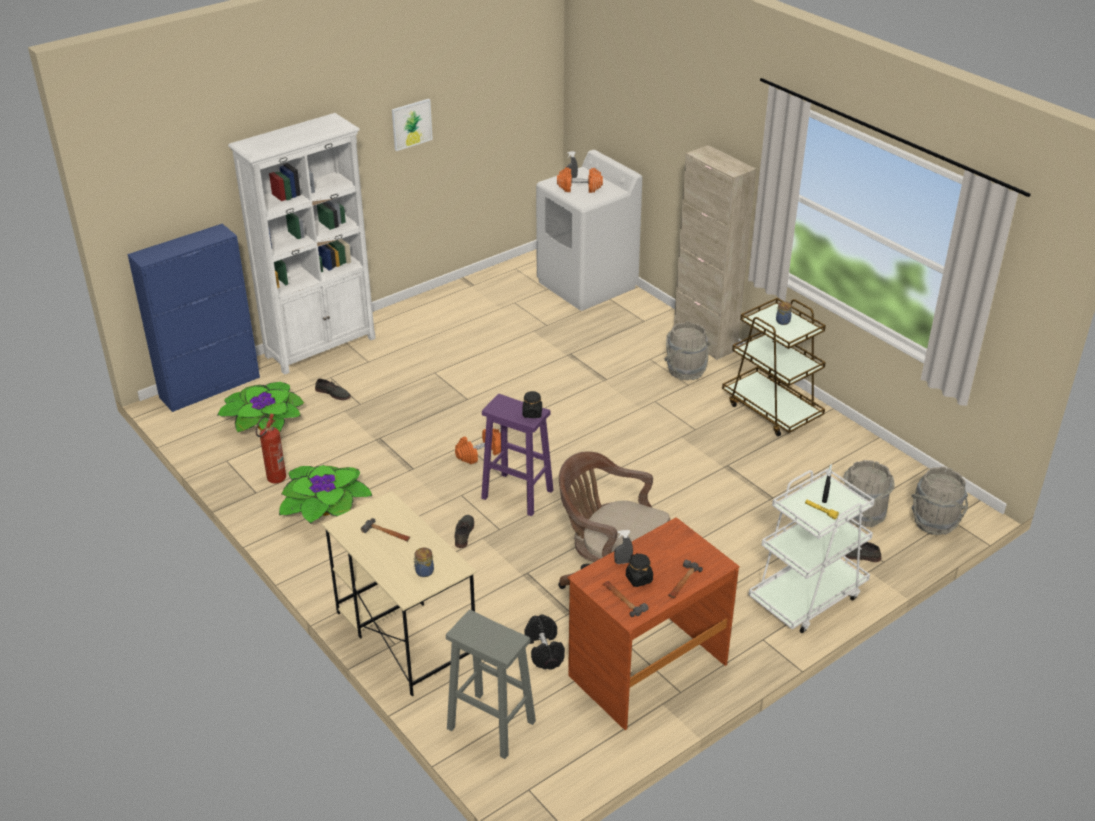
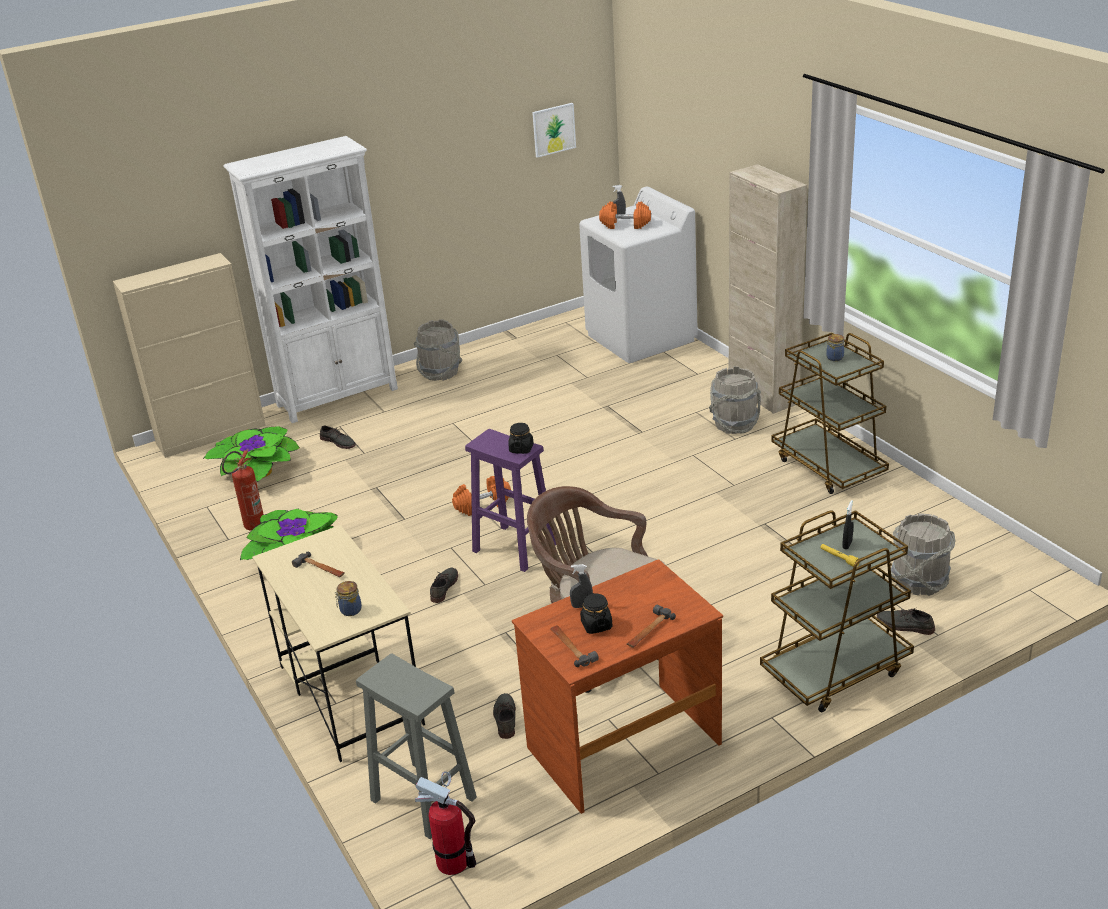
camera: 10 degrees right, 5 degrees down
blue cabinet [127,224,260,412] -> beige cabinet [113,253,266,458]
picture [392,99,433,151] -> picture moved to [532,103,576,158]
black dumbbell [524,614,565,669] -> grey shoe [493,693,516,739]
white cart [748,468,875,633] -> brown cart [760,510,914,712]
grey bucket [911,466,968,535] -> grey bucket moved to [414,319,462,381]
none -> fire extinguisher [415,771,477,875]

